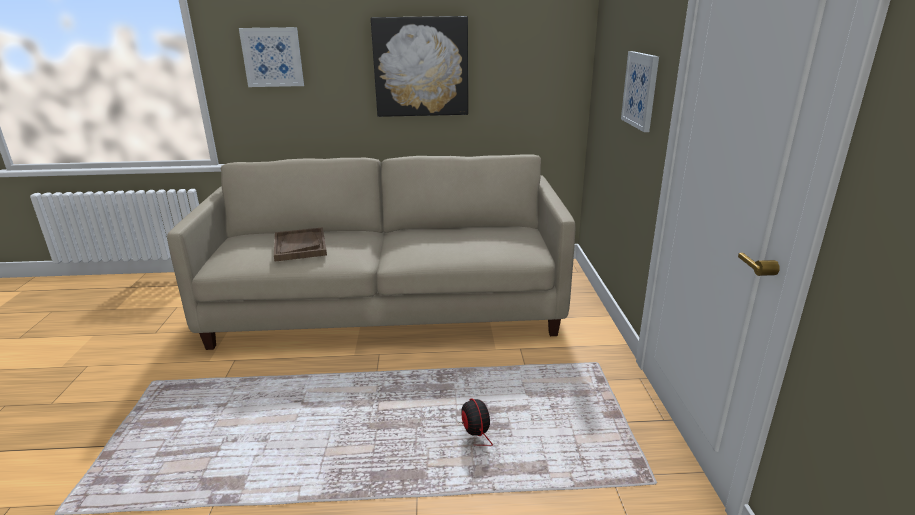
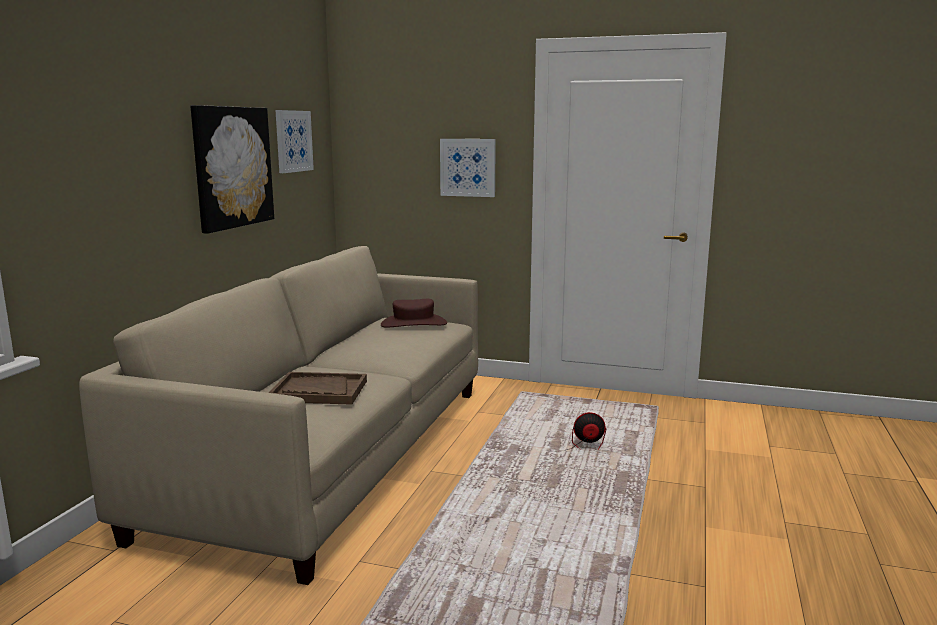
camera: 70 degrees left, 10 degrees down
picture [239,27,304,87] -> picture moved to [275,110,314,173]
none -> brown hat [381,299,447,327]

